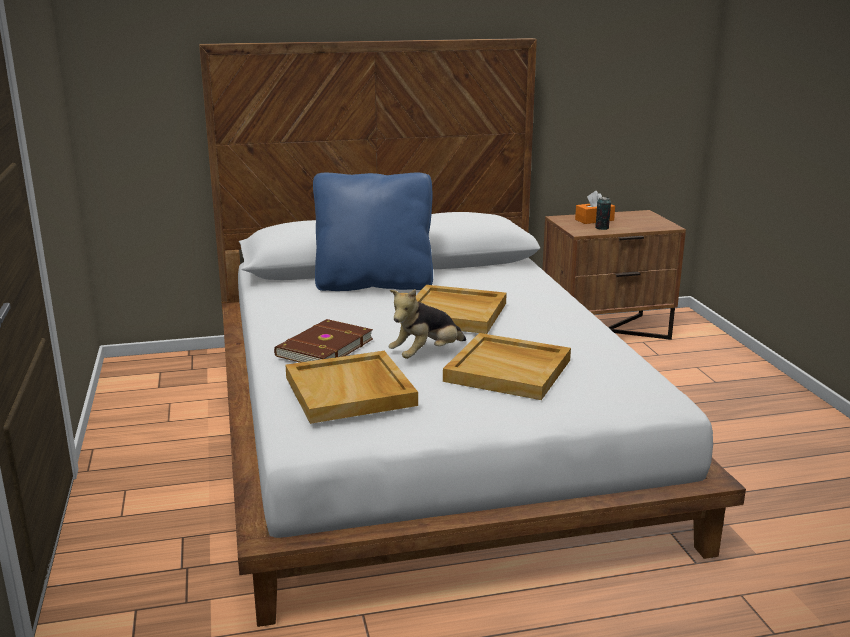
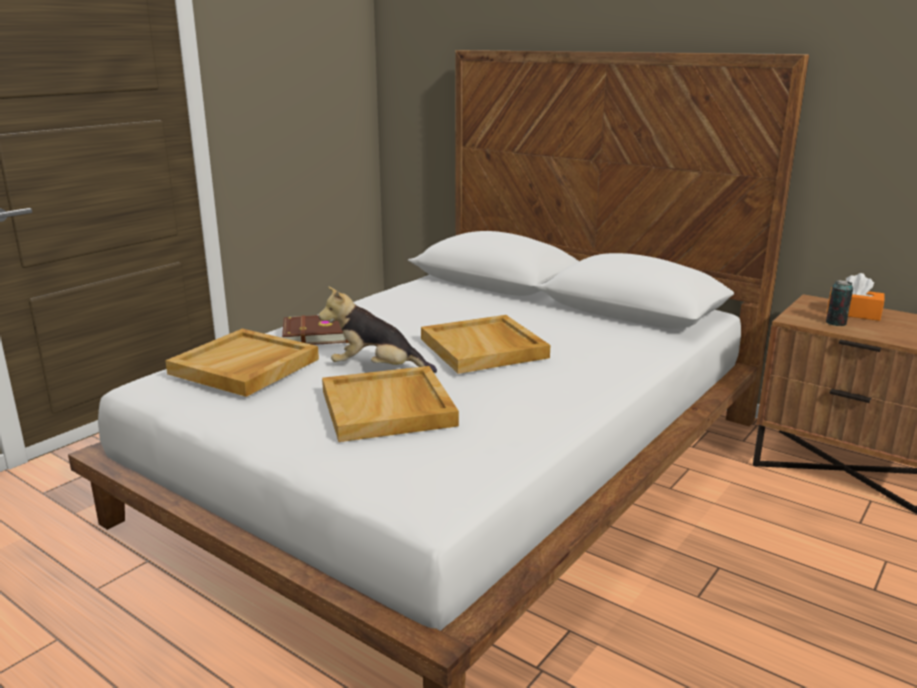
camera: 50 degrees right, 0 degrees up
blue pillow [313,173,433,291] -> none

